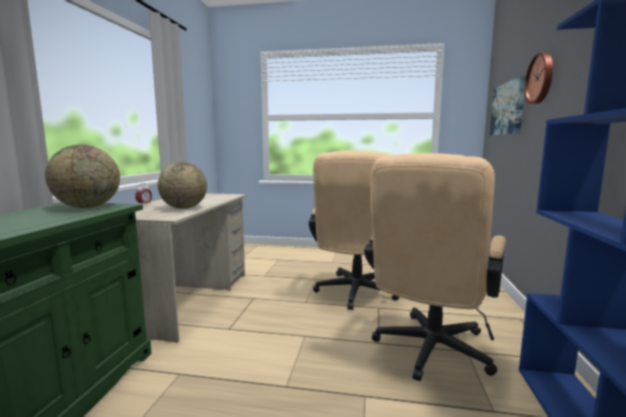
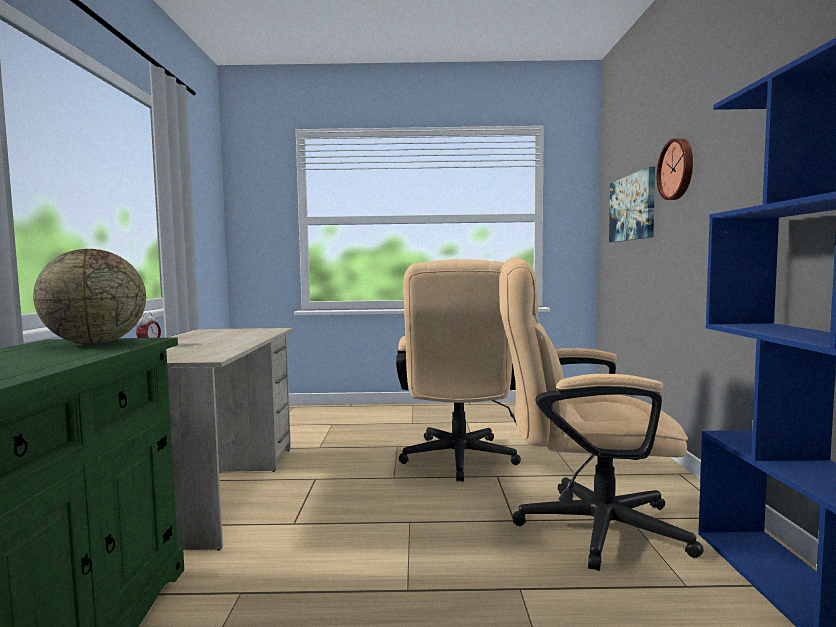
camera: 10 degrees left, 5 degrees down
globe [158,162,207,209] -> none
beige office chair [364,153,506,381] -> beige office chair turned 75 degrees clockwise [499,257,704,571]

